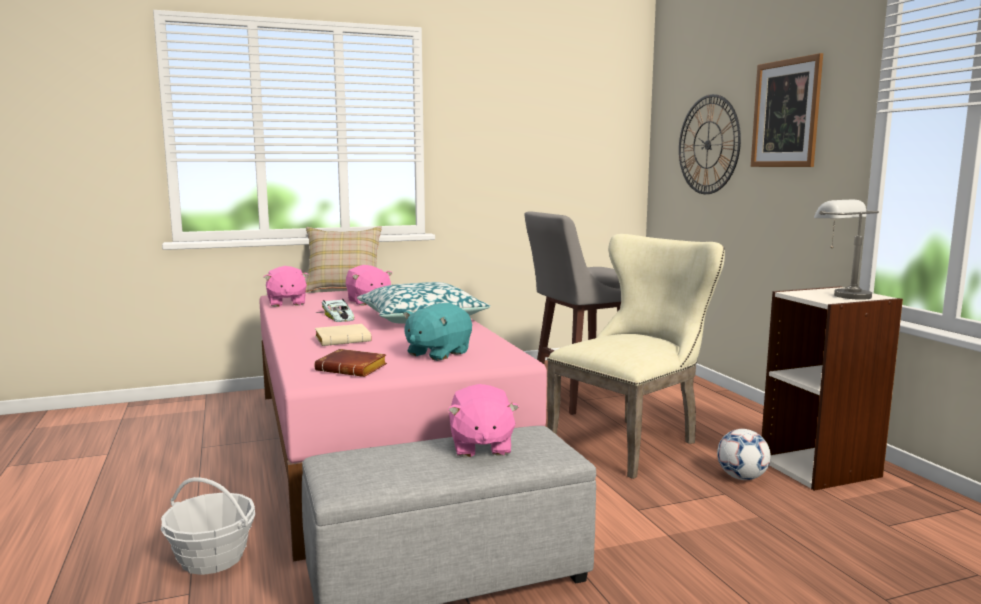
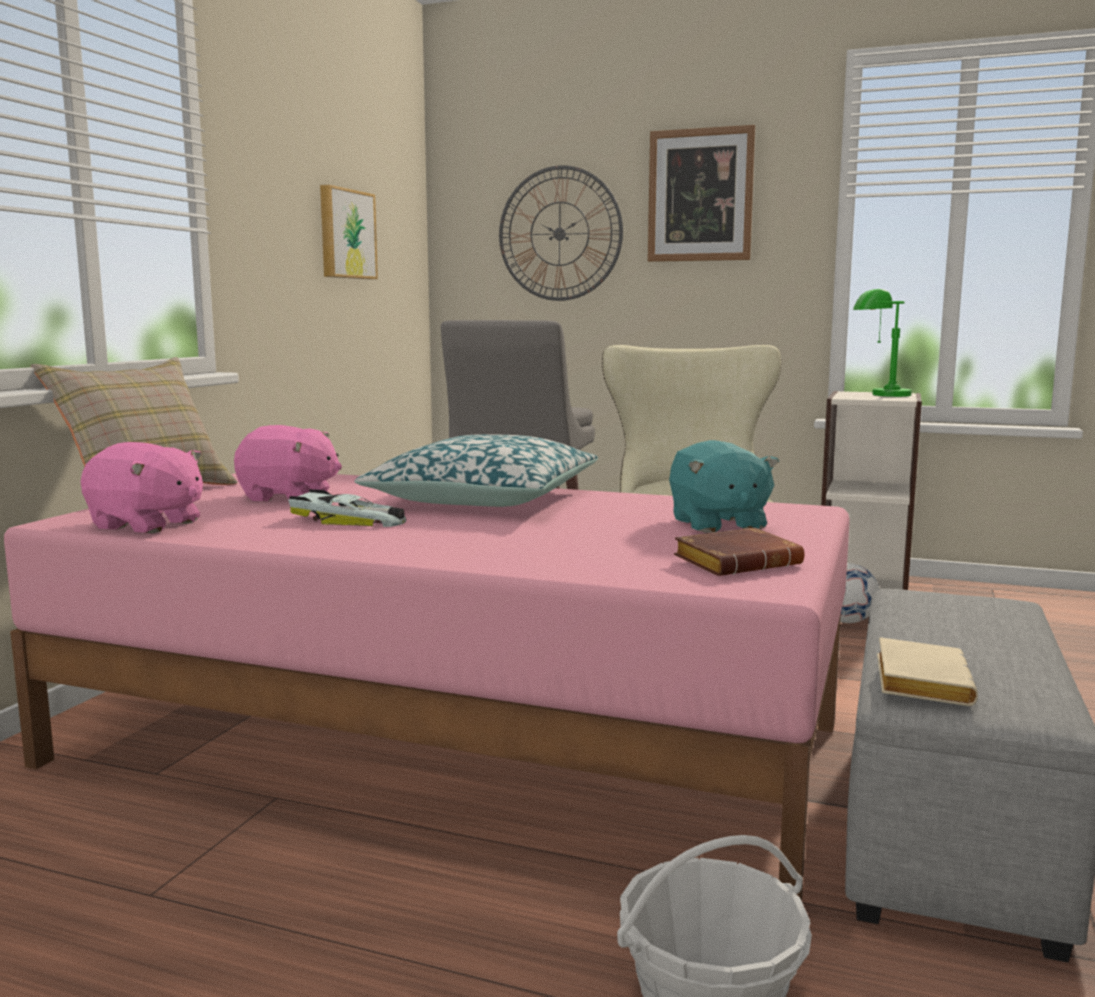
camera: 50 degrees left, 0 degrees up
beige book [315,324,372,346] -> beige book moved to [877,637,978,706]
pink plush toy [448,384,519,457] -> none
grey table lamp [814,200,879,300] -> green table lamp [853,289,912,397]
none -> picture [320,185,378,279]

